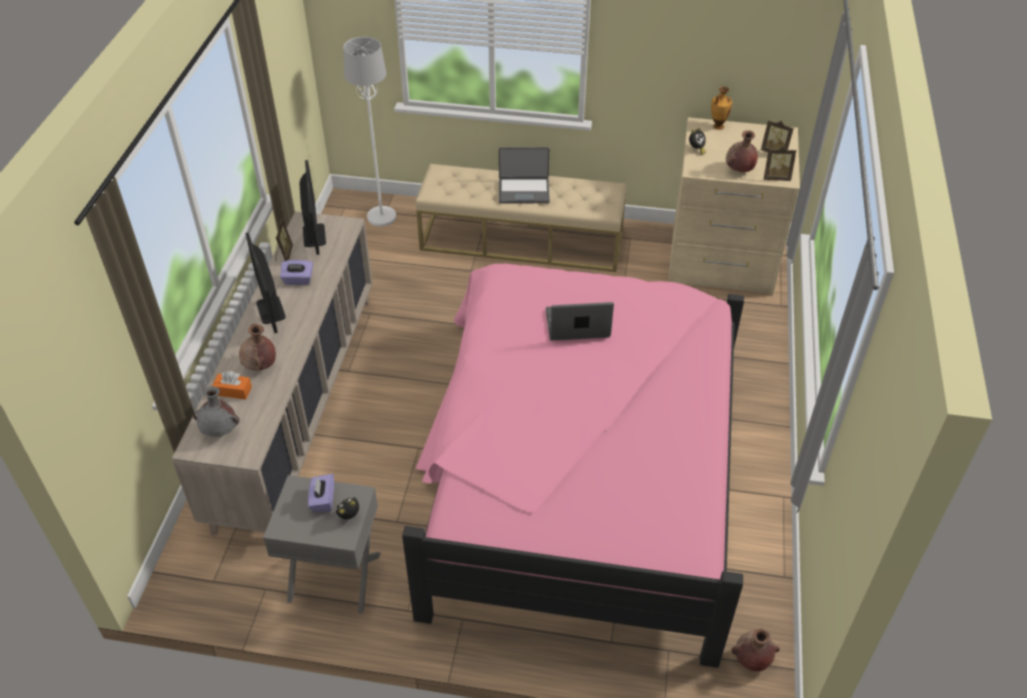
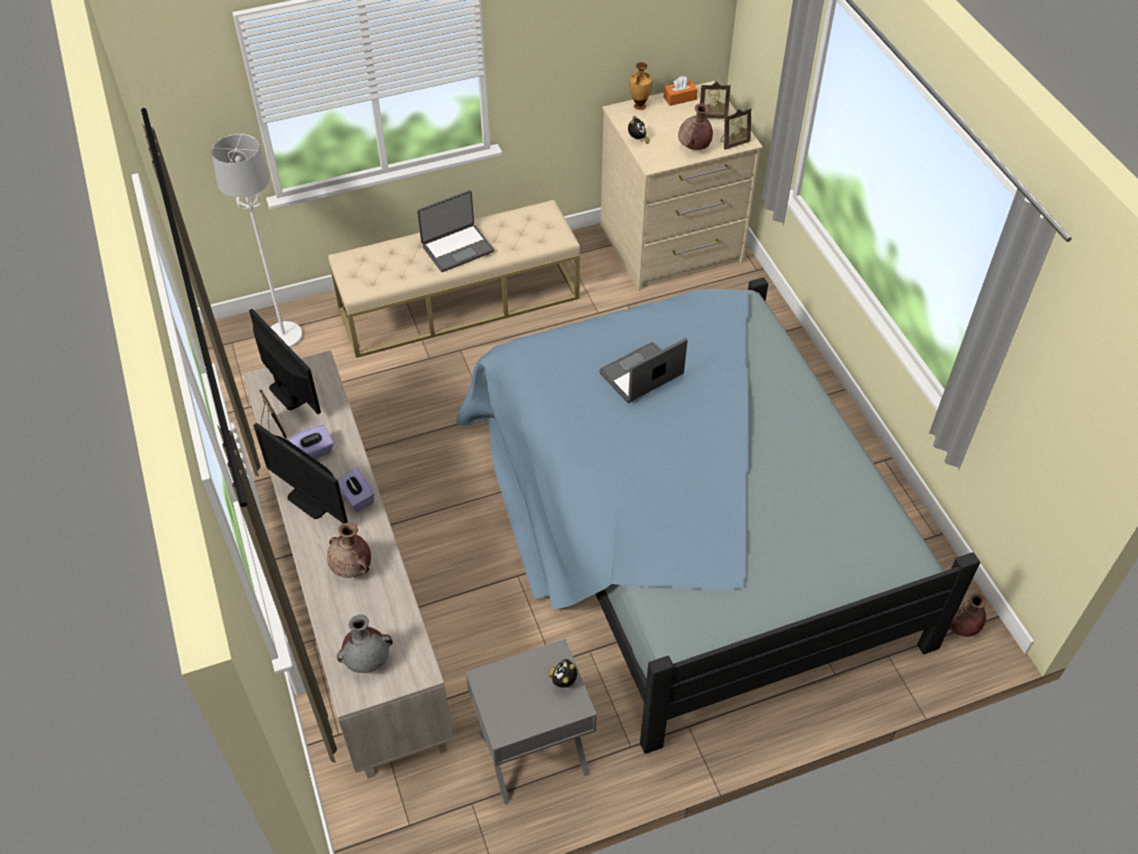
camera: 30 degrees left, 5 degrees up
orange tissue box [212,371,252,400] -> orange tissue box moved to [664,76,698,106]
purple tissue box [308,474,334,512] -> purple tissue box moved to [337,468,374,511]
pink bed [402,263,744,668] -> blue bed [456,277,980,754]

